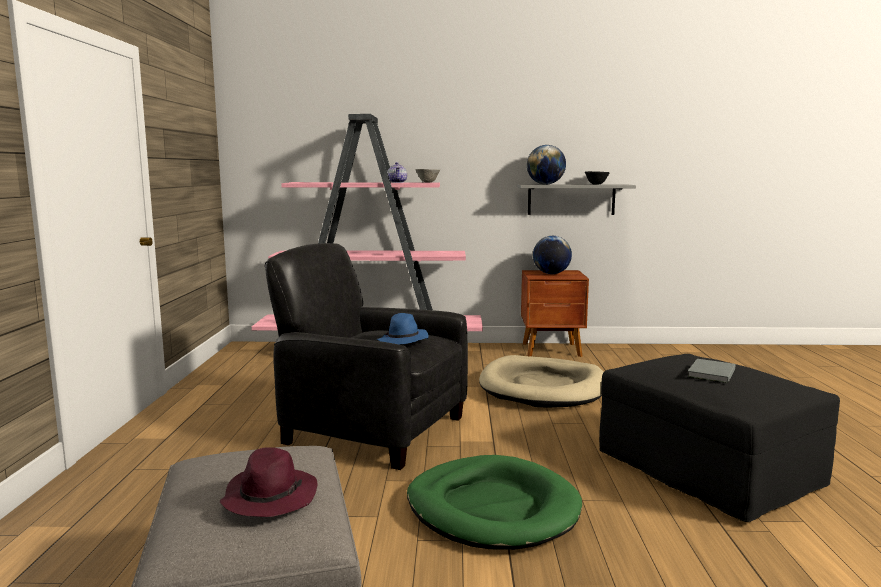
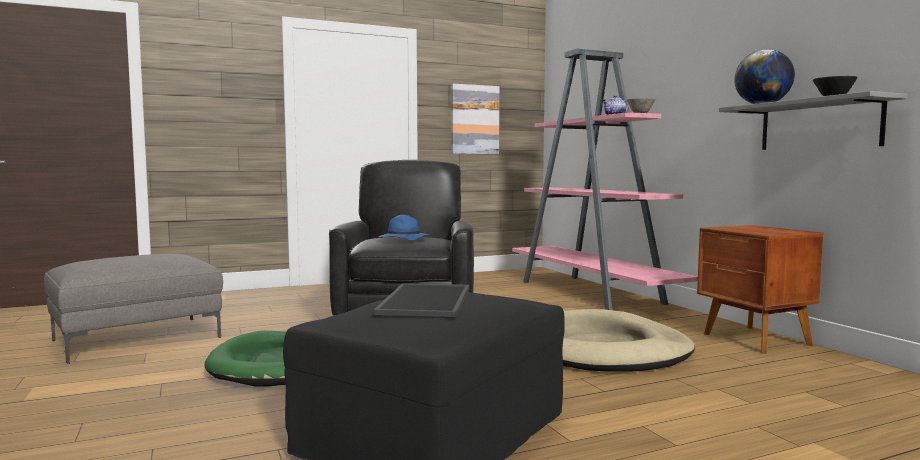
camera: 65 degrees right, 5 degrees down
purple hat [220,447,317,517] -> none
globe [533,236,572,274] -> none
grey book [687,359,735,383] -> tray [374,283,469,317]
none -> picture [451,84,499,154]

